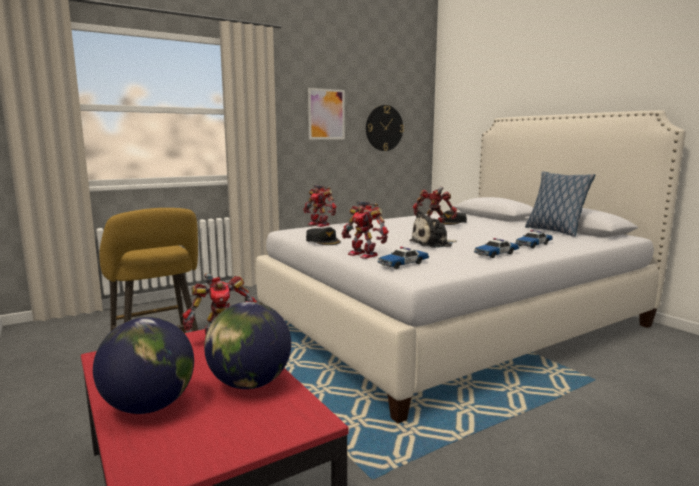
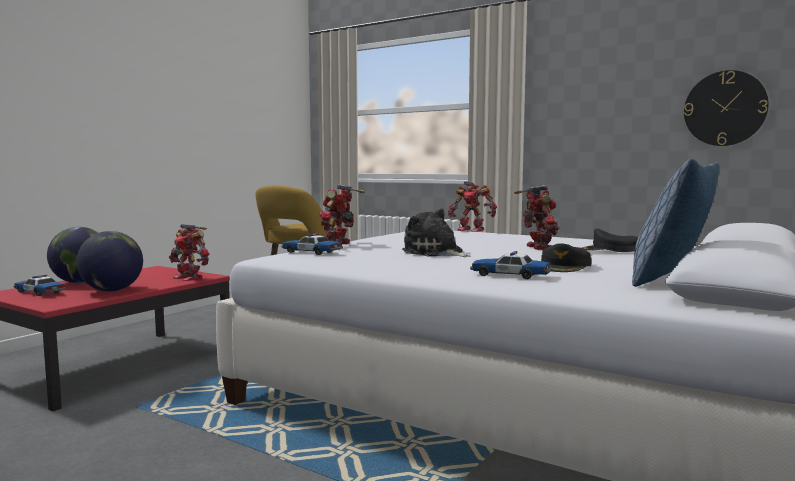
camera: 65 degrees right, 5 degrees down
toy robot [303,185,337,227] -> toy robot turned 75 degrees counterclockwise [448,181,497,232]
black cap [306,227,341,245] -> black cap moved to [541,243,592,272]
picture [308,88,345,139] -> none
toy car [474,238,519,258] -> toy car moved to [14,275,66,296]

